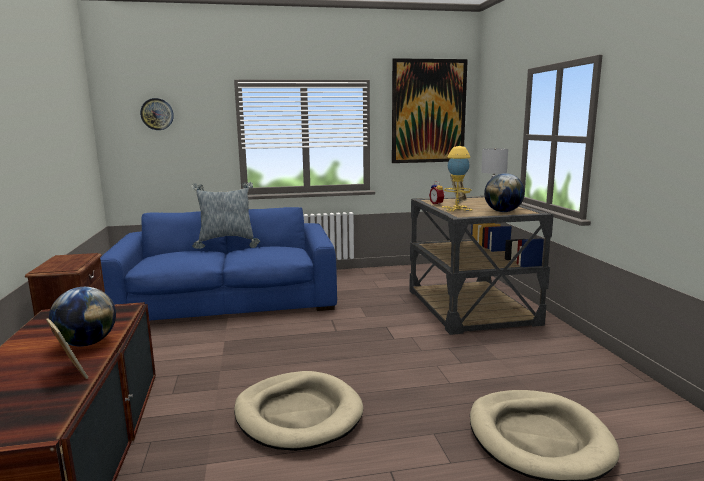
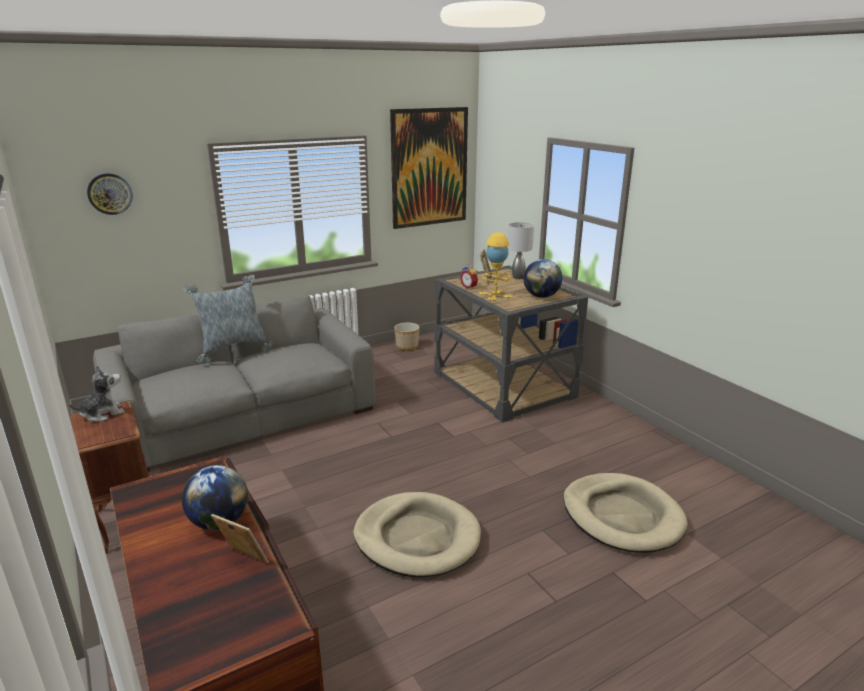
camera: 20 degrees left, 10 degrees up
blue sofa [100,207,337,321] -> grey sofa [93,295,376,472]
none -> plush toy [68,365,125,422]
none -> planter [394,323,420,351]

